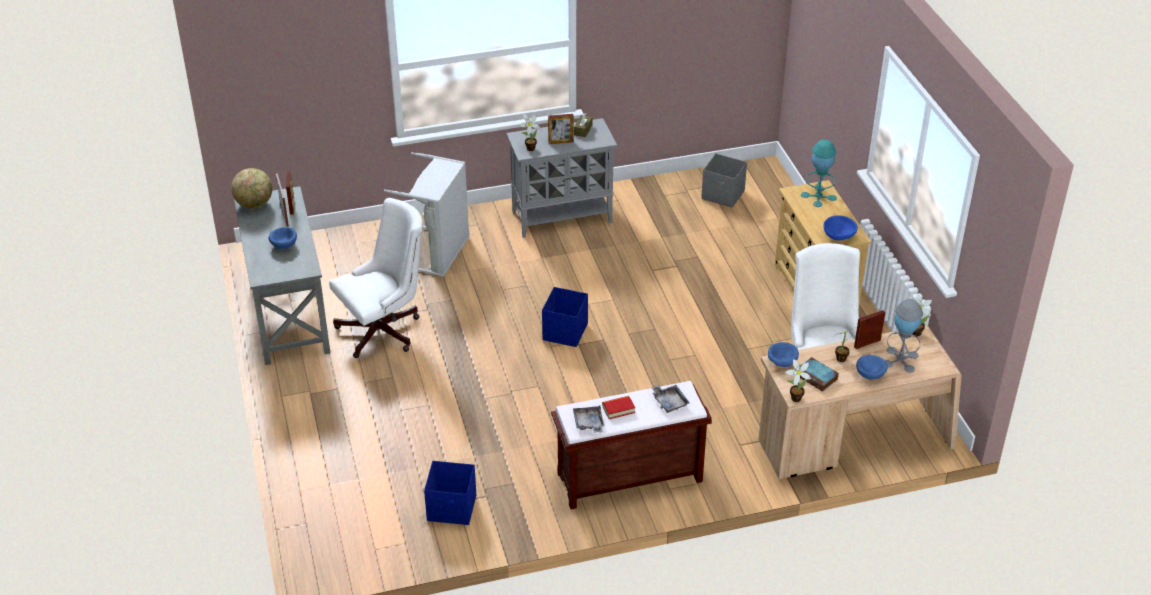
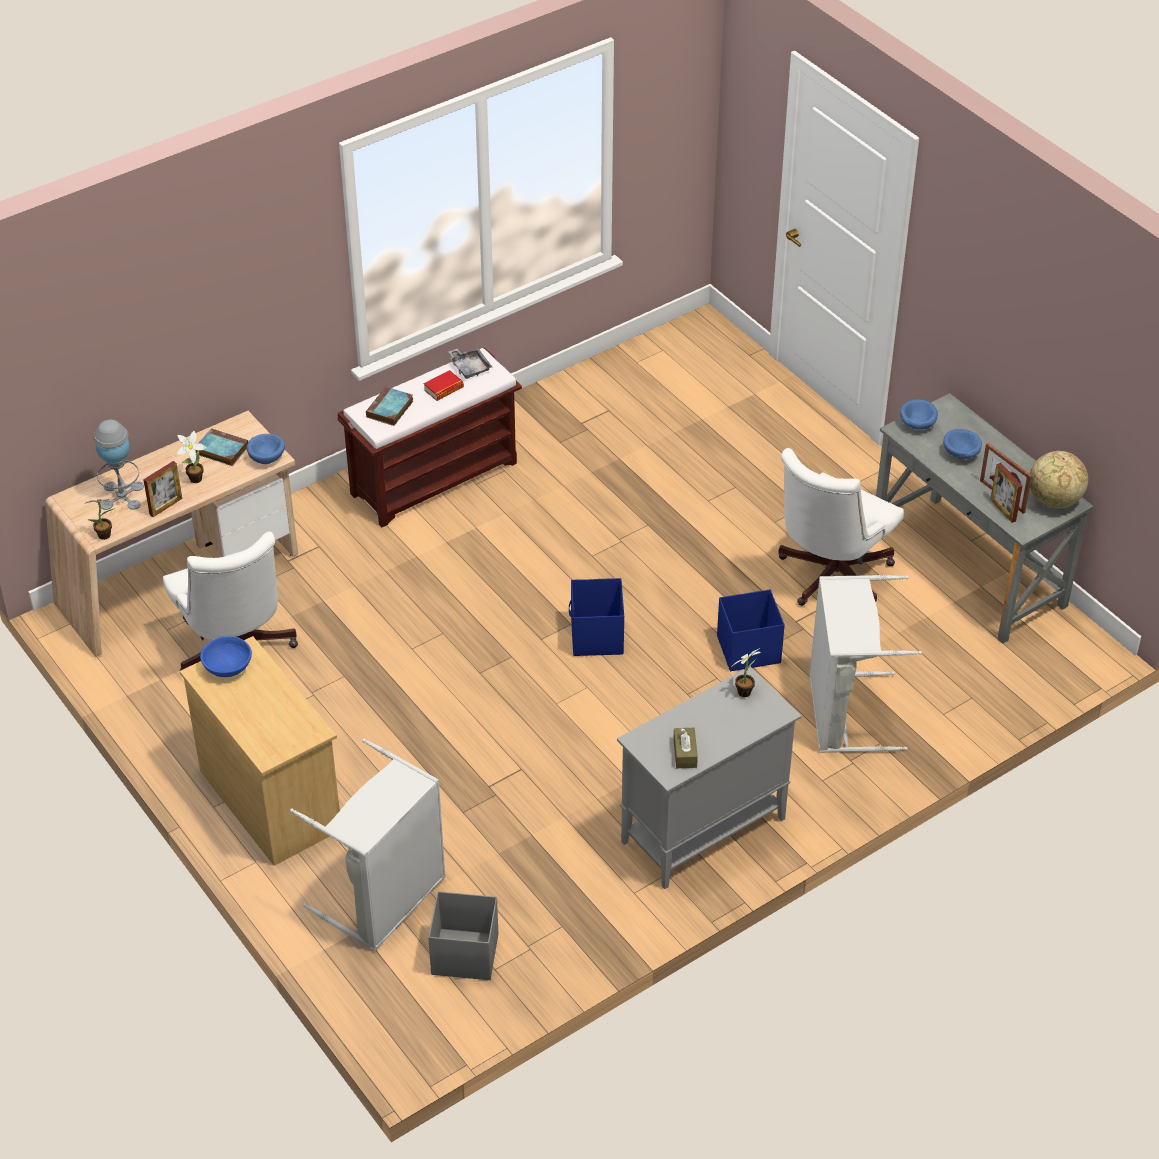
camera: 160 degrees right, 5 degrees up
blue storage box [424,461,476,525] -> blue storage box moved to [717,589,785,671]
picture frame [548,114,574,144] -> none
grey tray [651,385,690,413] -> book [366,387,413,426]
potted plant [785,359,811,402] -> none
turquoise table lamp [801,140,837,207] -> none
blue bowl [856,355,888,380] -> blue bowl moved to [900,399,938,430]
none -> grey laundry basket [290,739,446,951]

